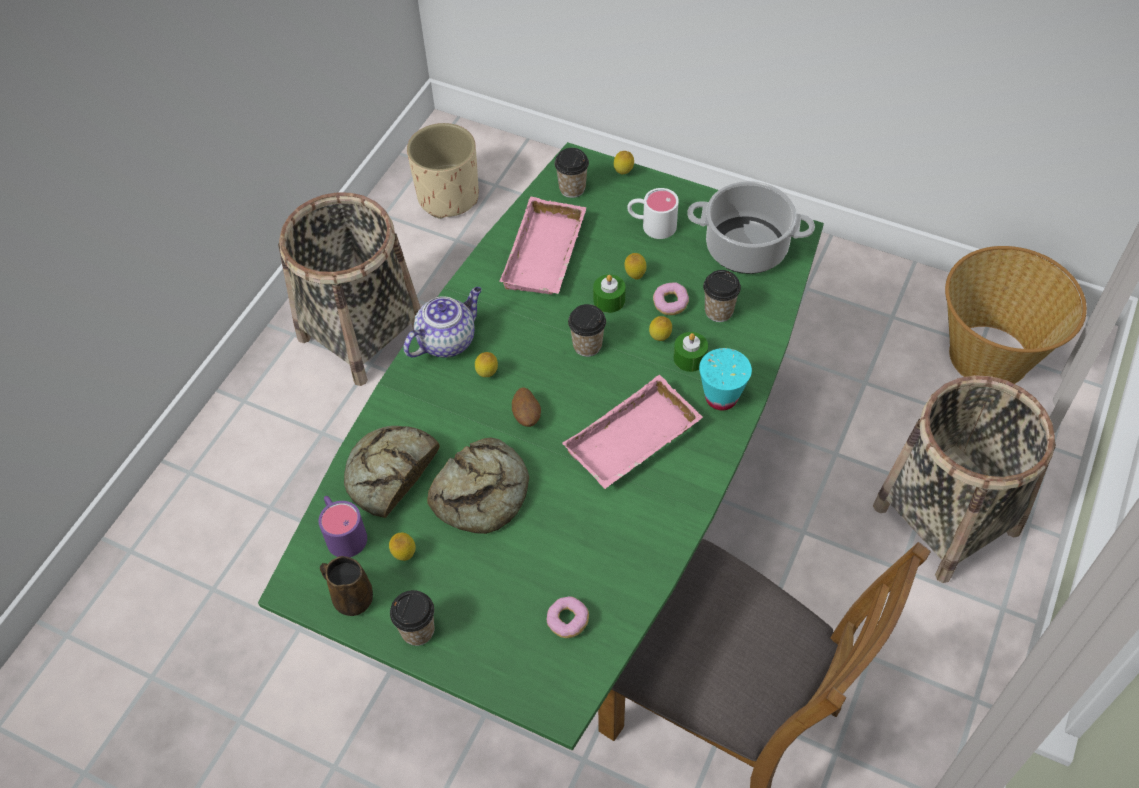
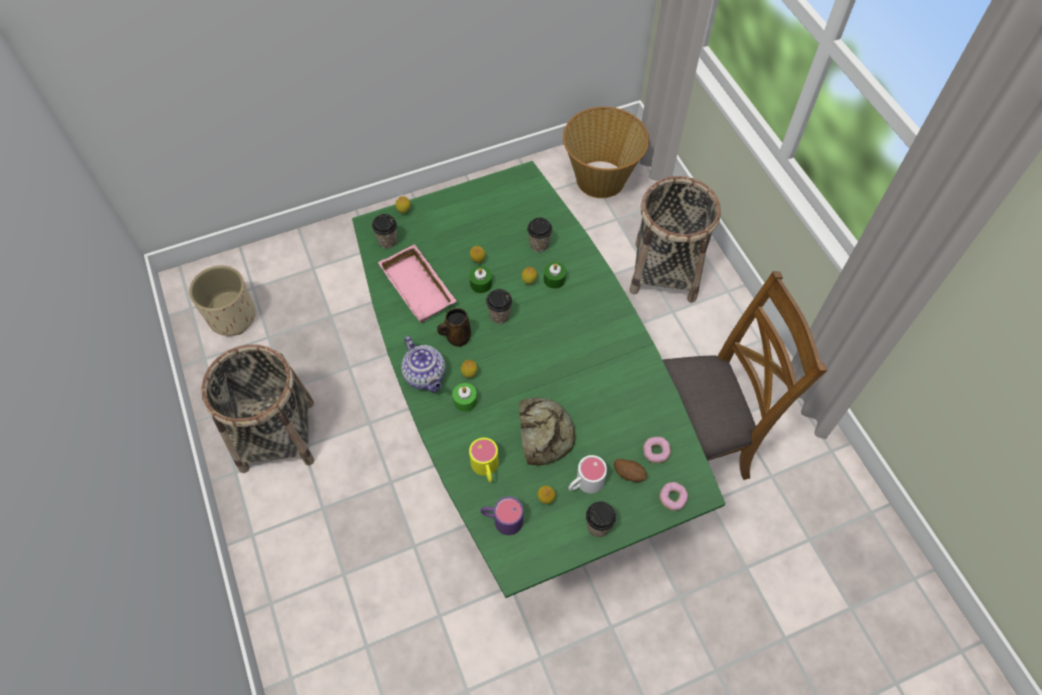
camera: 50 degrees left, 5 degrees up
brown mug [320,556,373,616] -> brown mug moved to [437,308,471,347]
bread [344,426,439,518] -> yellow mug [469,438,499,482]
teapot [404,287,482,358] -> teapot turned 150 degrees clockwise [401,336,446,392]
potato [512,387,541,427] -> potato moved to [614,459,647,482]
pink tray [562,375,703,489] -> none
white mug [627,188,679,239] -> white mug moved to [568,455,607,493]
donut [653,282,689,315] -> donut moved to [659,482,688,511]
cooking pot [687,181,815,274] -> none
turquoise cup [699,348,752,410] -> none
none -> green candle [452,383,477,412]

